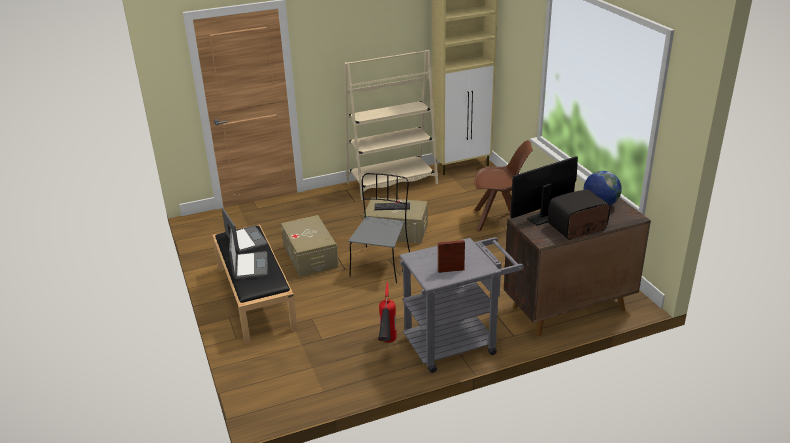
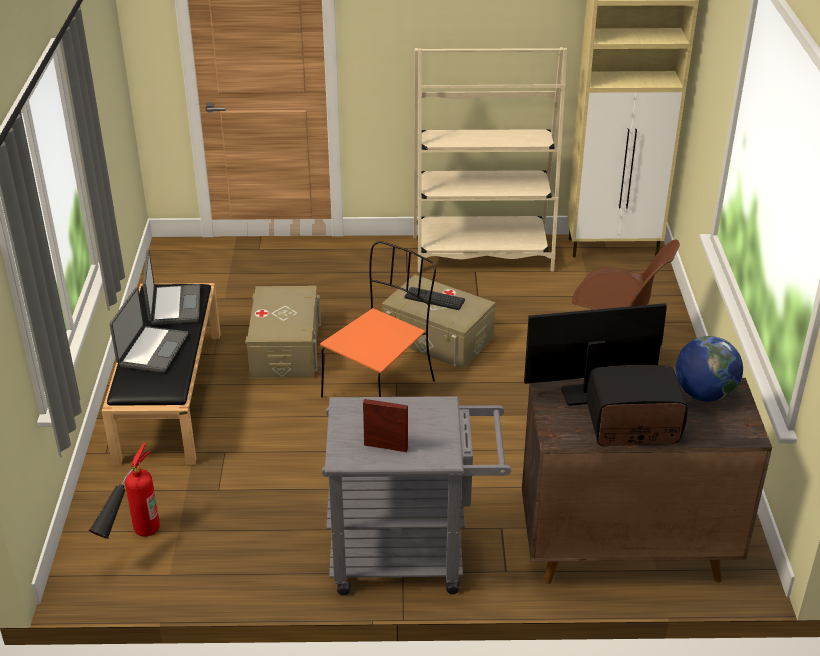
camera: 20 degrees right, 5 degrees up
grey chair [348,173,410,283] -> orange chair [320,241,436,398]
fire extinguisher [378,282,397,343] -> fire extinguisher moved to [89,443,160,539]

